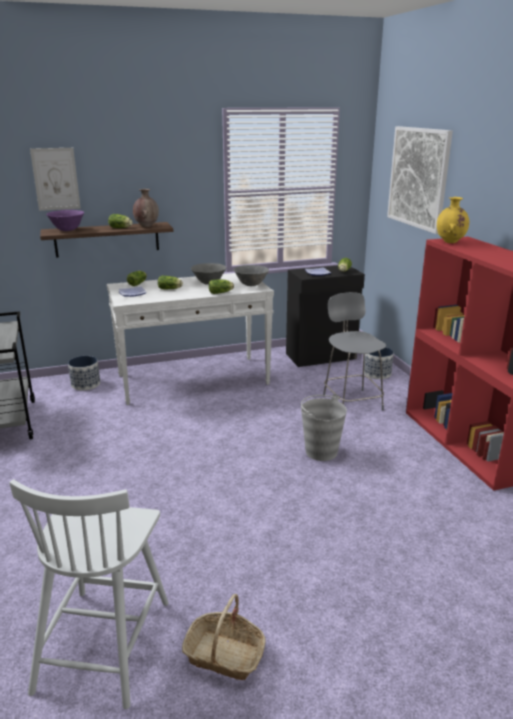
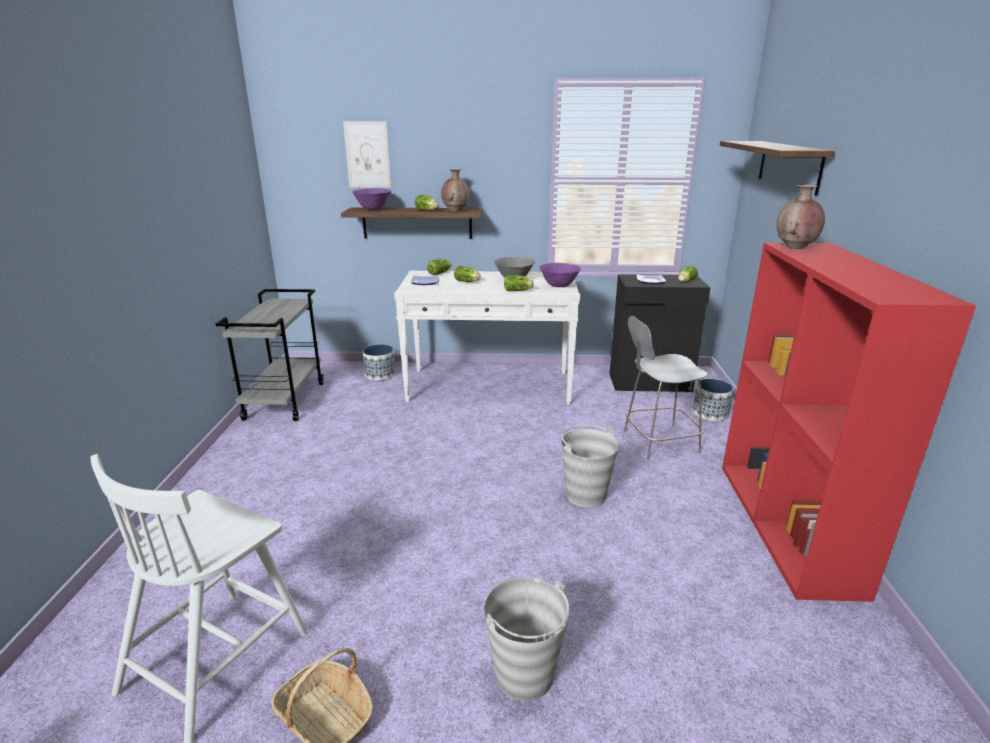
camera: 20 degrees right, 0 degrees up
grey bowl [233,265,269,286] -> purple bowl [539,263,581,287]
grey chair [323,292,386,410] -> grey chair turned 105 degrees counterclockwise [624,316,708,460]
picture [387,126,453,234] -> shelf [720,141,835,195]
yellow vase [437,197,469,243] -> brown vase [776,184,825,249]
none -> grey bucket [484,577,569,701]

